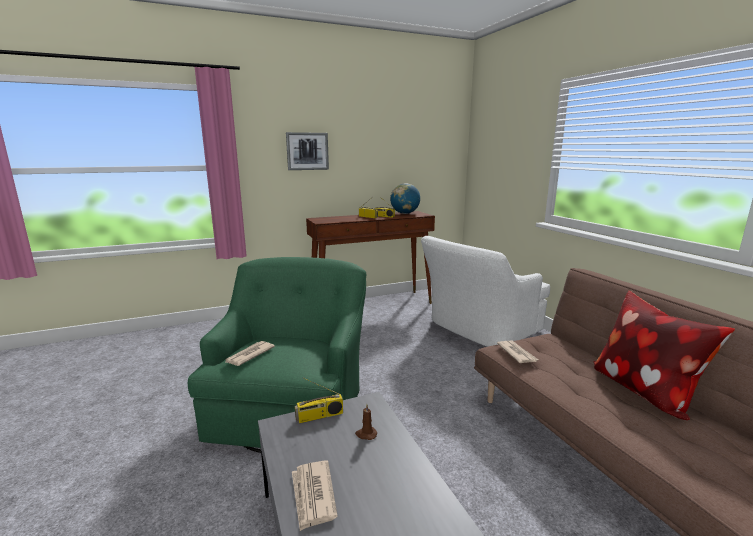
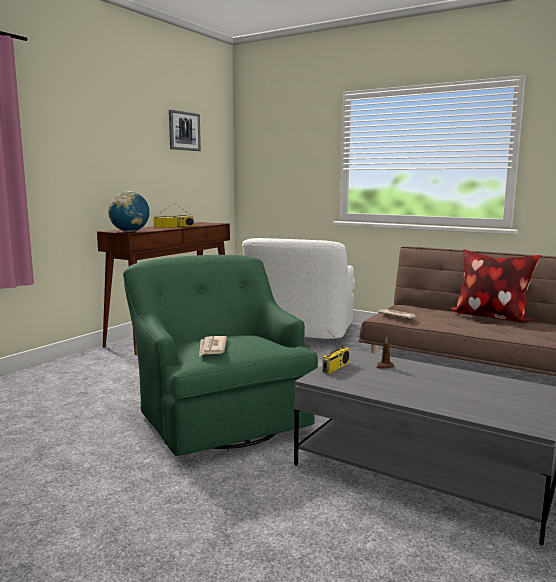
camera: 35 degrees left, 5 degrees down
picture [286,132,329,170] -> picture moved to [169,110,201,151]
newspaper [292,460,337,531] -> none
globe [390,183,420,214] -> globe moved to [108,191,150,232]

